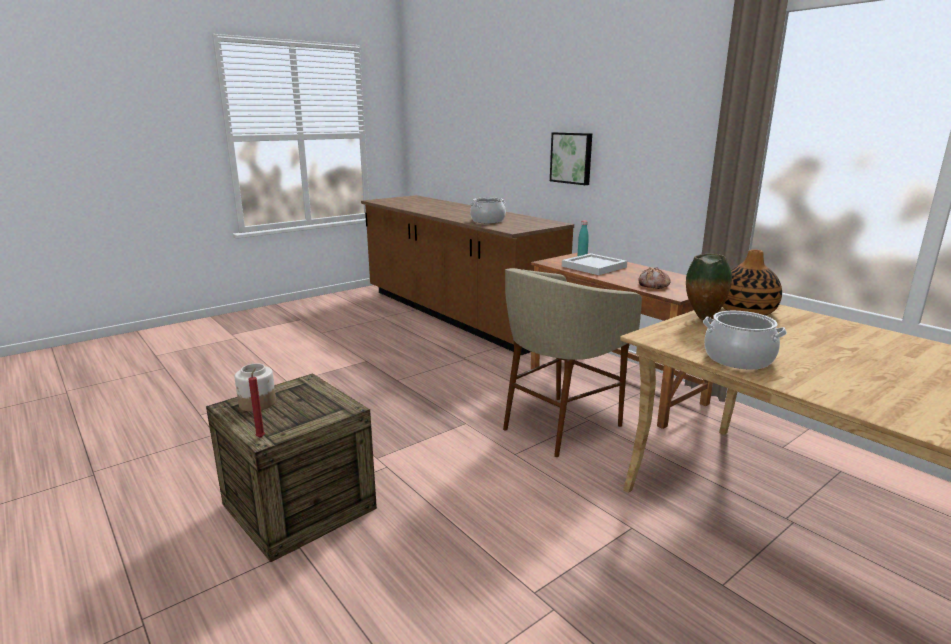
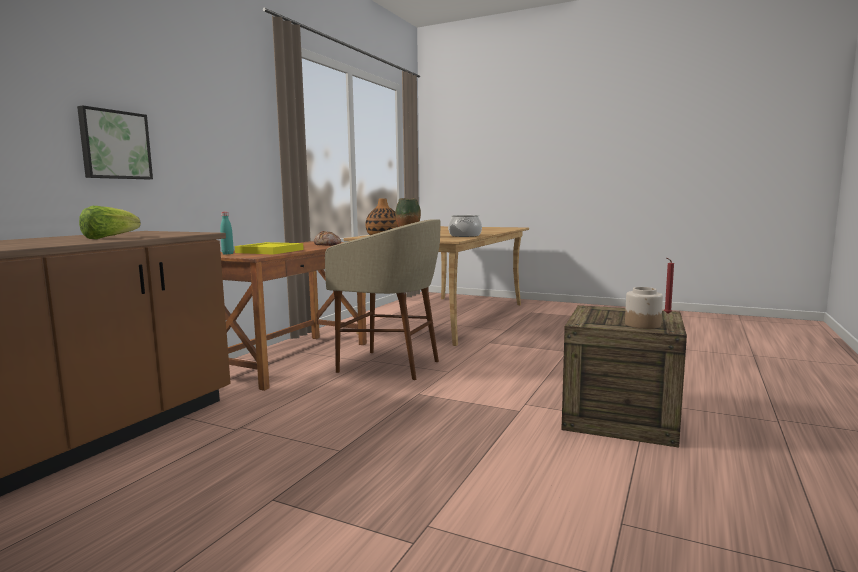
camera: 115 degrees left, 10 degrees down
cooking pot [470,197,506,224] -> lettuce [79,206,141,239]
white tray [562,253,627,275] -> yellow tray [235,242,304,255]

